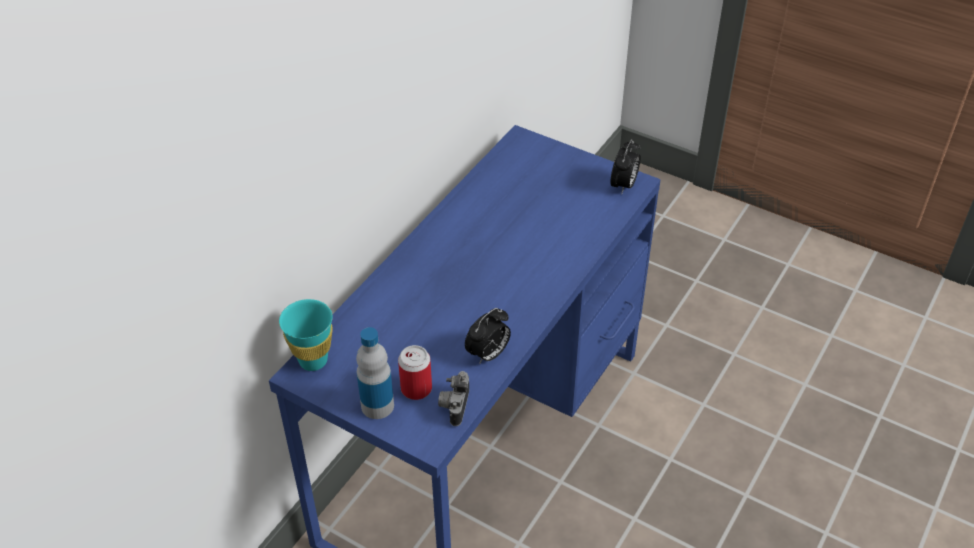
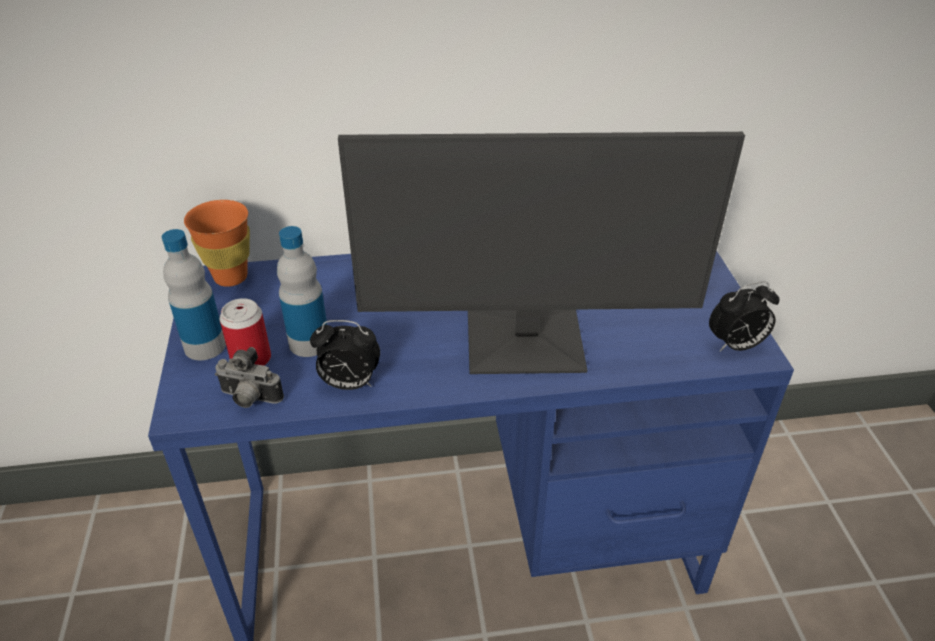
camera: 50 degrees right, 5 degrees down
turquoise cup [279,299,333,371] -> orange cup [184,200,250,287]
camera [438,371,469,426] -> camera turned 135 degrees counterclockwise [215,347,284,408]
none -> bottle [277,226,327,357]
none -> monitor [338,132,745,374]

